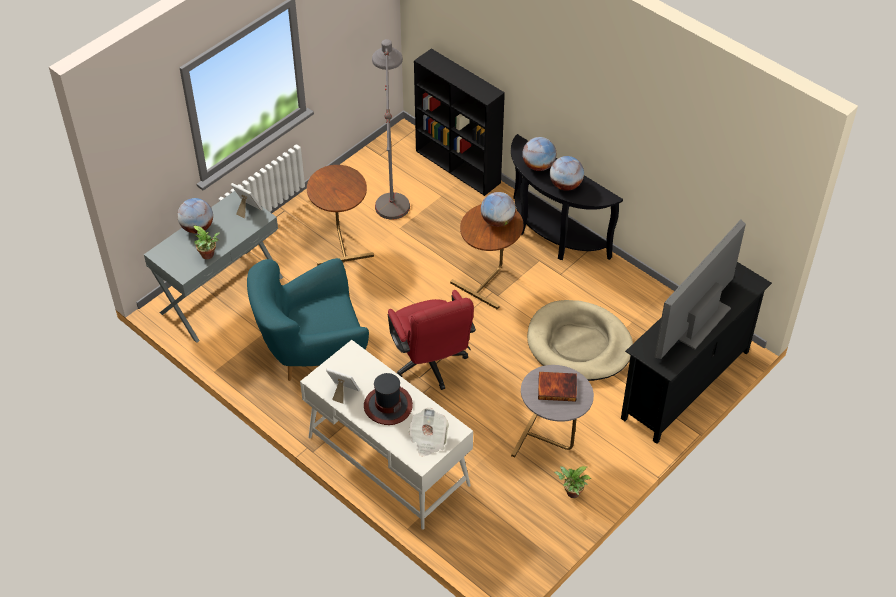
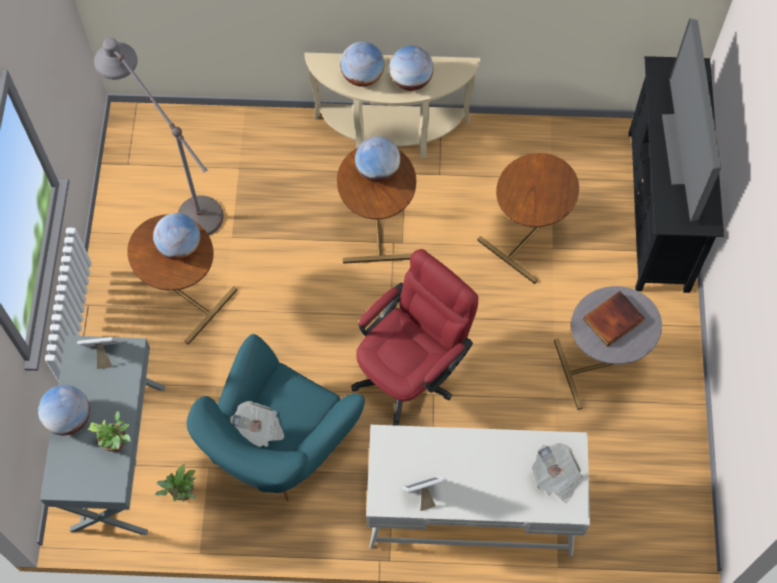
camera: 40 degrees left, 15 degrees up
hat [364,373,413,425] -> none
red office chair [388,290,476,390] -> red office chair turned 75 degrees counterclockwise [351,249,478,426]
black bookcase [414,48,505,196] -> none
black console table [511,134,623,260] -> beige console table [304,53,480,159]
beige dog bed [527,300,633,381] -> brown side table [477,153,579,284]
potted plant [554,466,591,498] -> potted plant moved to [155,464,196,502]
none -> globe [153,213,201,260]
none -> newspaper [230,401,285,447]

